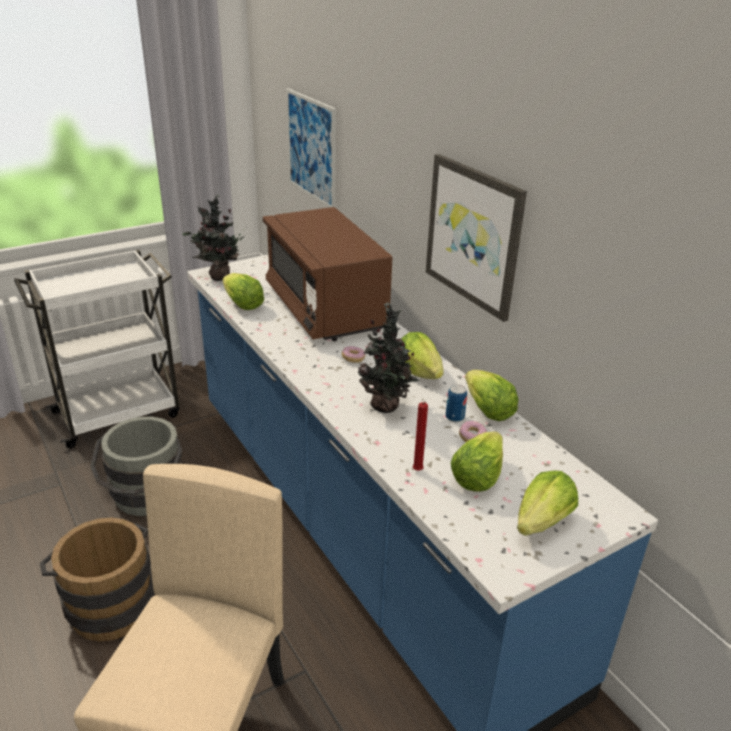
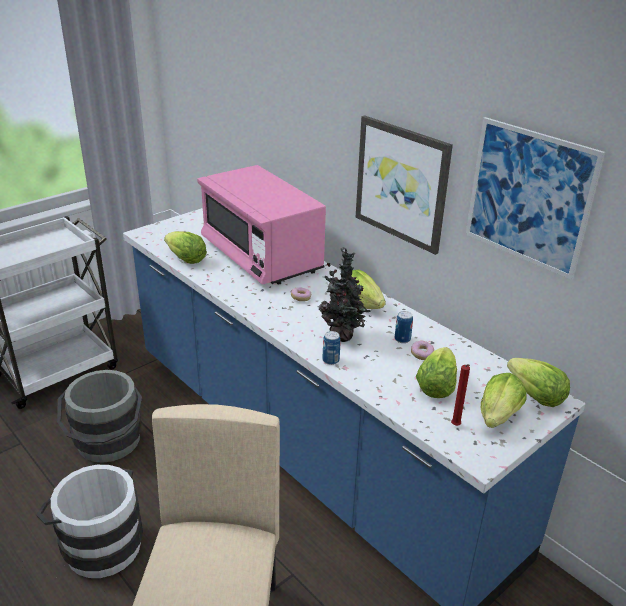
camera: 10 degrees left, 0 degrees up
brown bucket [40,518,154,642] -> white bucket [36,465,143,578]
potted plant [182,194,247,281] -> none
brown microwave [263,207,392,341] -> pink microwave [197,165,326,285]
picture [286,88,336,208] -> picture moved to [466,117,605,280]
red candle [413,402,428,471] -> red candle moved to [451,364,470,426]
lettuce [465,370,518,421] -> lettuce moved to [507,358,570,407]
none -> can [322,331,341,365]

